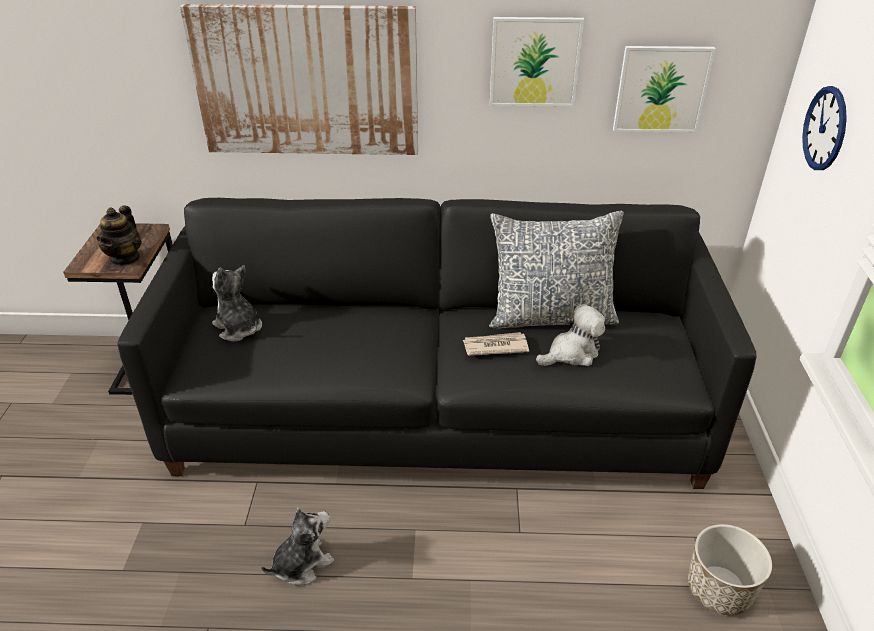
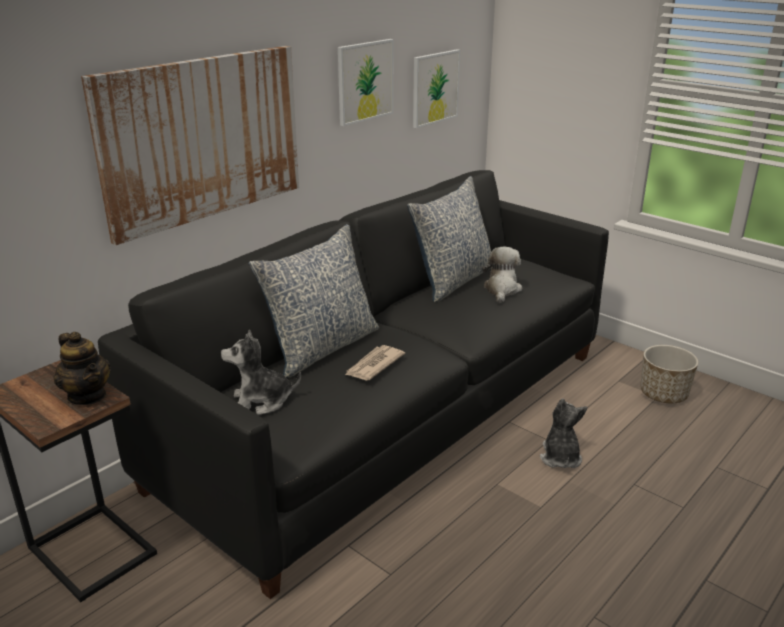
camera: 50 degrees left, 10 degrees down
plush toy [261,507,334,585] -> plush toy moved to [540,398,587,468]
newspaper [463,332,529,356] -> newspaper moved to [345,345,405,380]
wall clock [802,86,847,170] -> none
none -> pillow [249,224,379,378]

